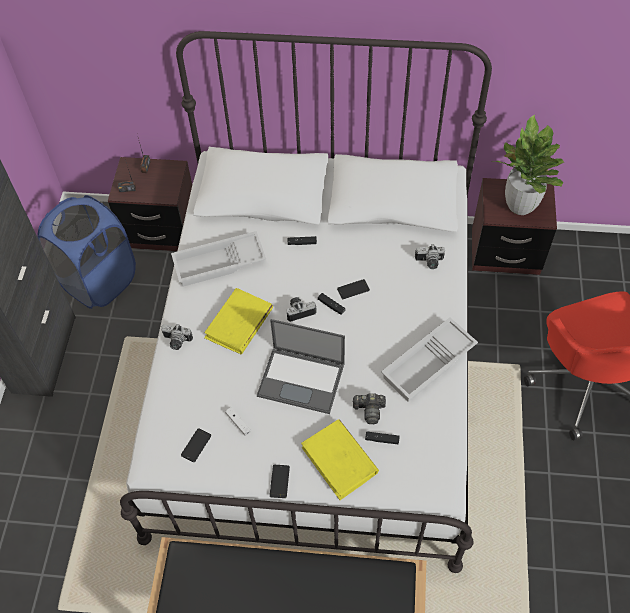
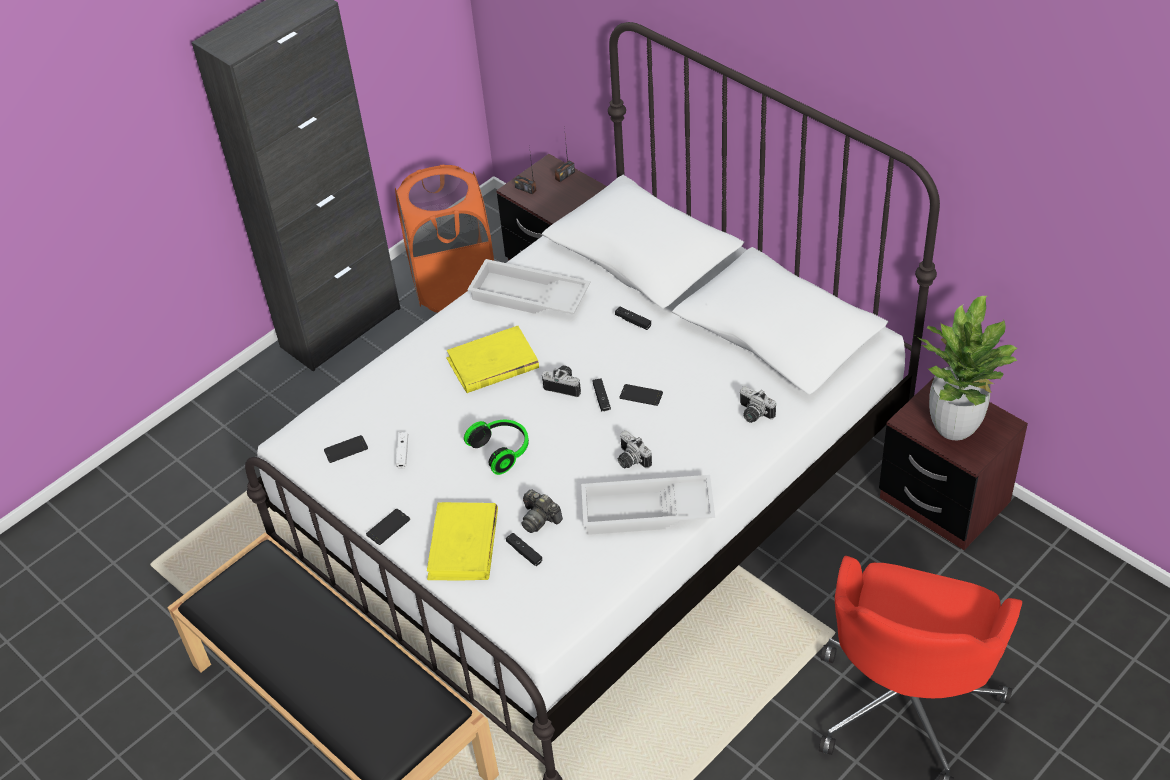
camera: 40 degrees right, 10 degrees down
blue laundry basket [37,195,136,309] -> orange laundry basket [395,165,494,313]
camera [161,324,193,350] -> camera moved to [618,431,652,469]
laptop [257,319,345,414] -> headphones [464,420,529,475]

